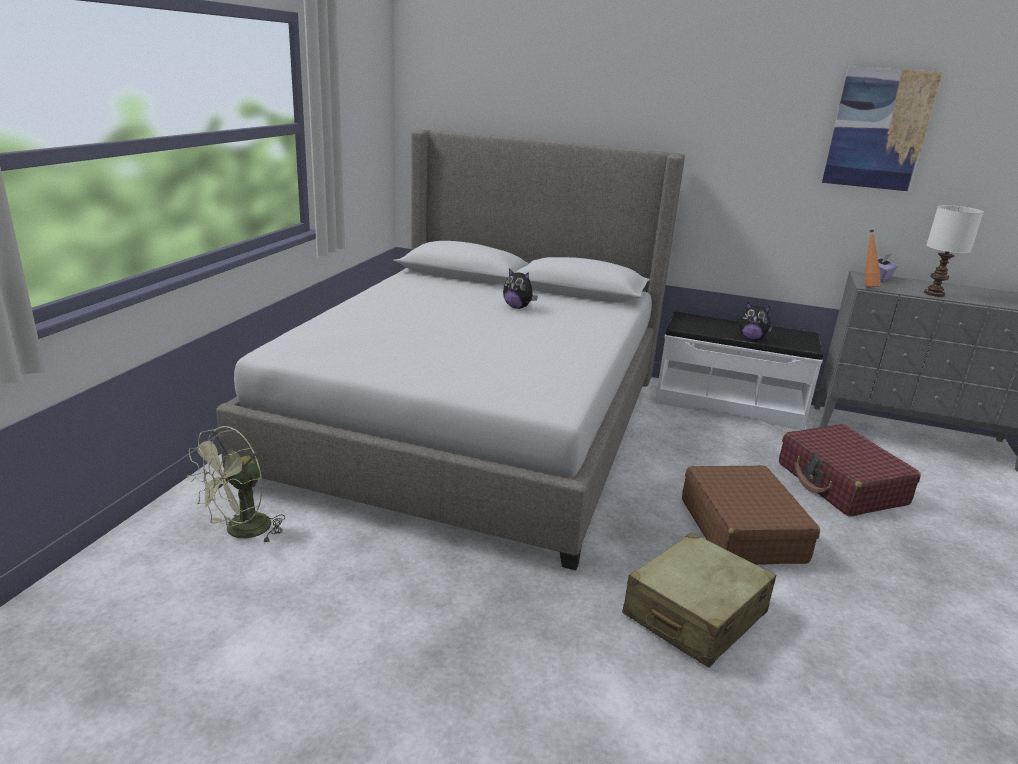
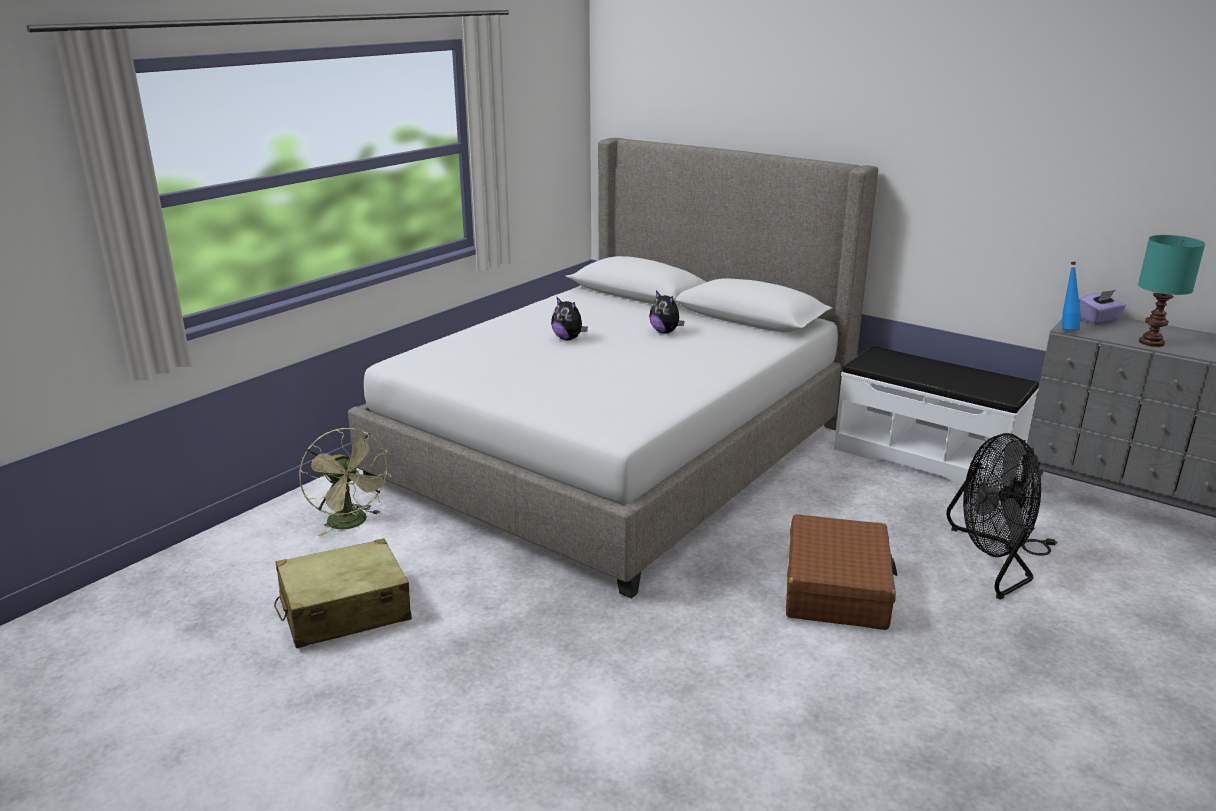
camera: 20 degrees right, 0 degrees up
green fan [187,426,285,542] -> green fan turned 90 degrees counterclockwise [299,428,391,537]
beige suitcase [622,532,776,668] -> beige suitcase moved to [274,539,412,648]
plush toy [739,302,773,340] -> plush toy moved to [551,297,588,340]
red suitcase [779,424,921,517] -> black fan [947,433,1058,600]
picture [822,66,943,191] -> none
orange bottle [865,230,880,287] -> blue bottle [1062,262,1080,330]
white table lamp [924,205,984,297] -> turquoise table lamp [1138,235,1205,347]

